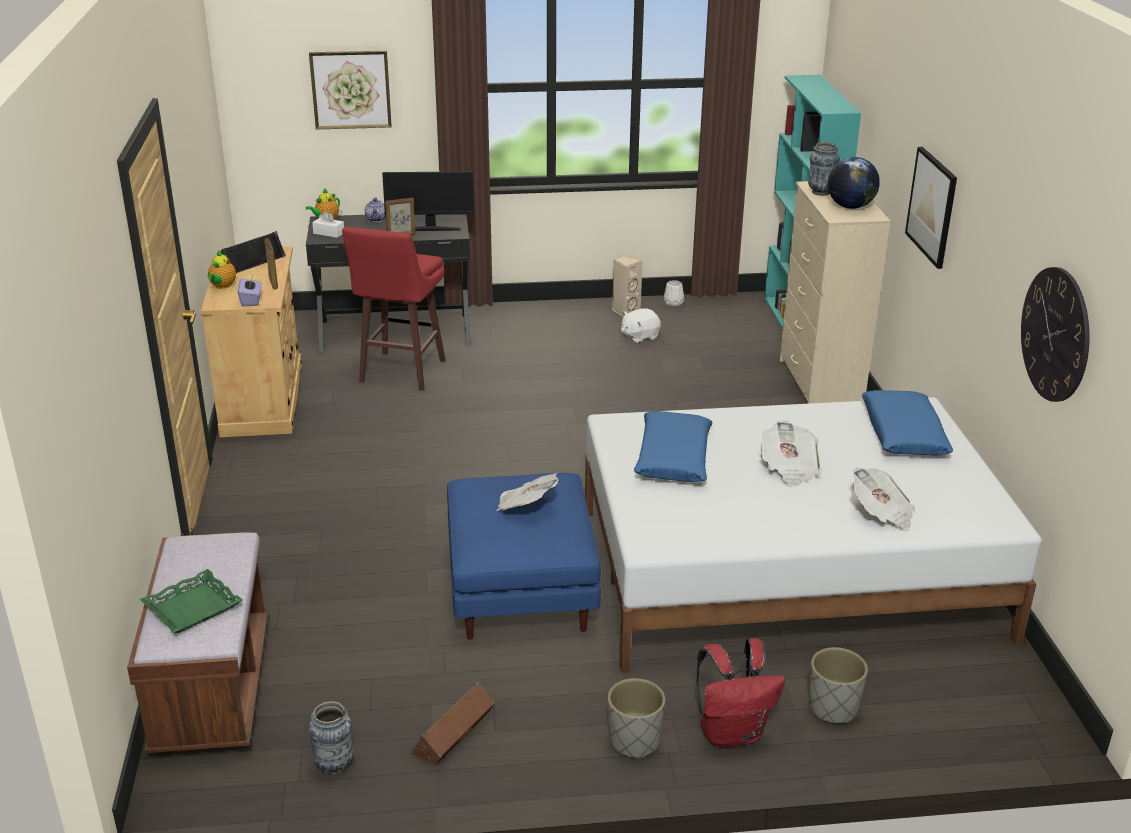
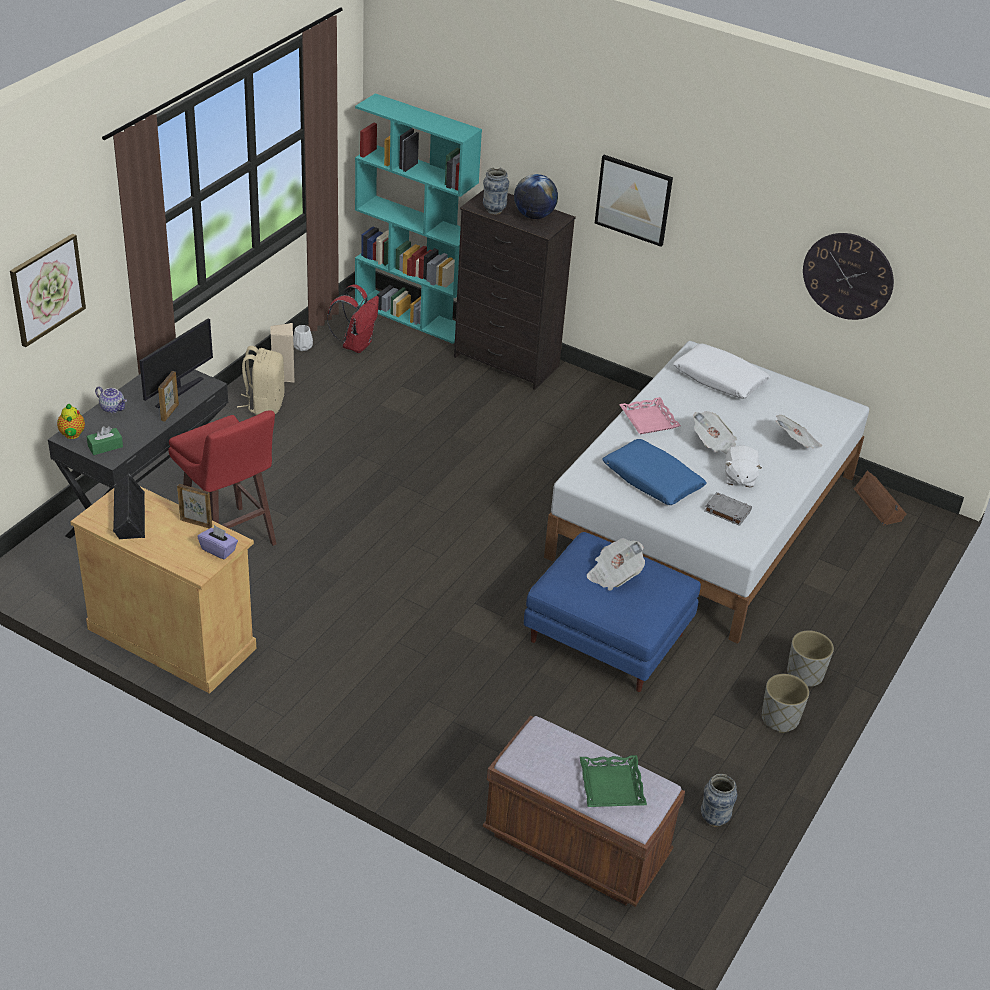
camera: 55 degrees left, 10 degrees up
teapot [208,250,236,289] -> none
white tissue box [312,211,344,238] -> green tissue box [87,426,123,455]
brown speaker [410,681,495,766] -> brown speaker moved to [853,470,907,526]
white plush toy [621,308,661,344] -> white plush toy moved to [725,445,763,487]
red backpack [696,638,785,748] -> red backpack moved to [327,284,379,353]
beige dresser [780,181,891,404] -> black dresser [454,190,576,390]
grey planter [809,647,868,723] -> grey planter moved to [762,674,809,733]
blue pillow [862,390,953,455] -> white pillow [673,344,771,399]
none -> beige backpack [237,346,284,415]
none -> pink tray [619,397,681,434]
none -> grey book [704,492,752,526]

